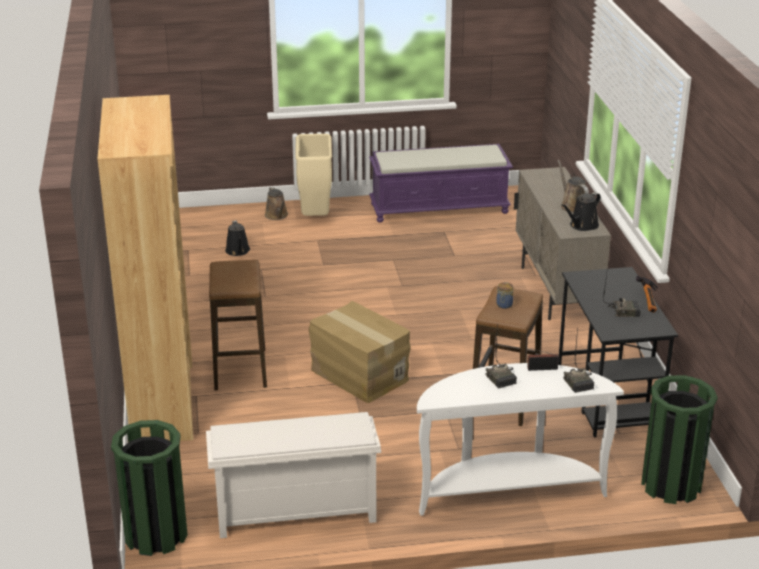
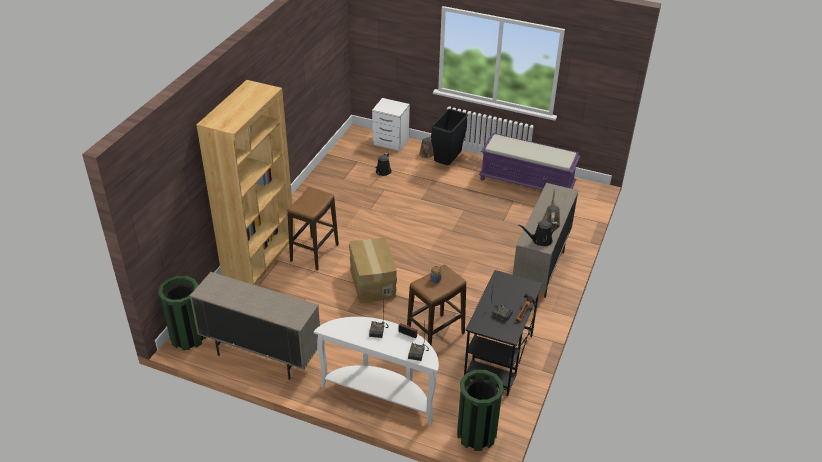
camera: 30 degrees right, 10 degrees up
white shoe rack [206,412,381,538] -> beige cabinet [190,272,320,380]
beige trash can [295,134,332,216] -> black trash can [431,109,468,165]
none -> white nightstand [372,98,410,151]

